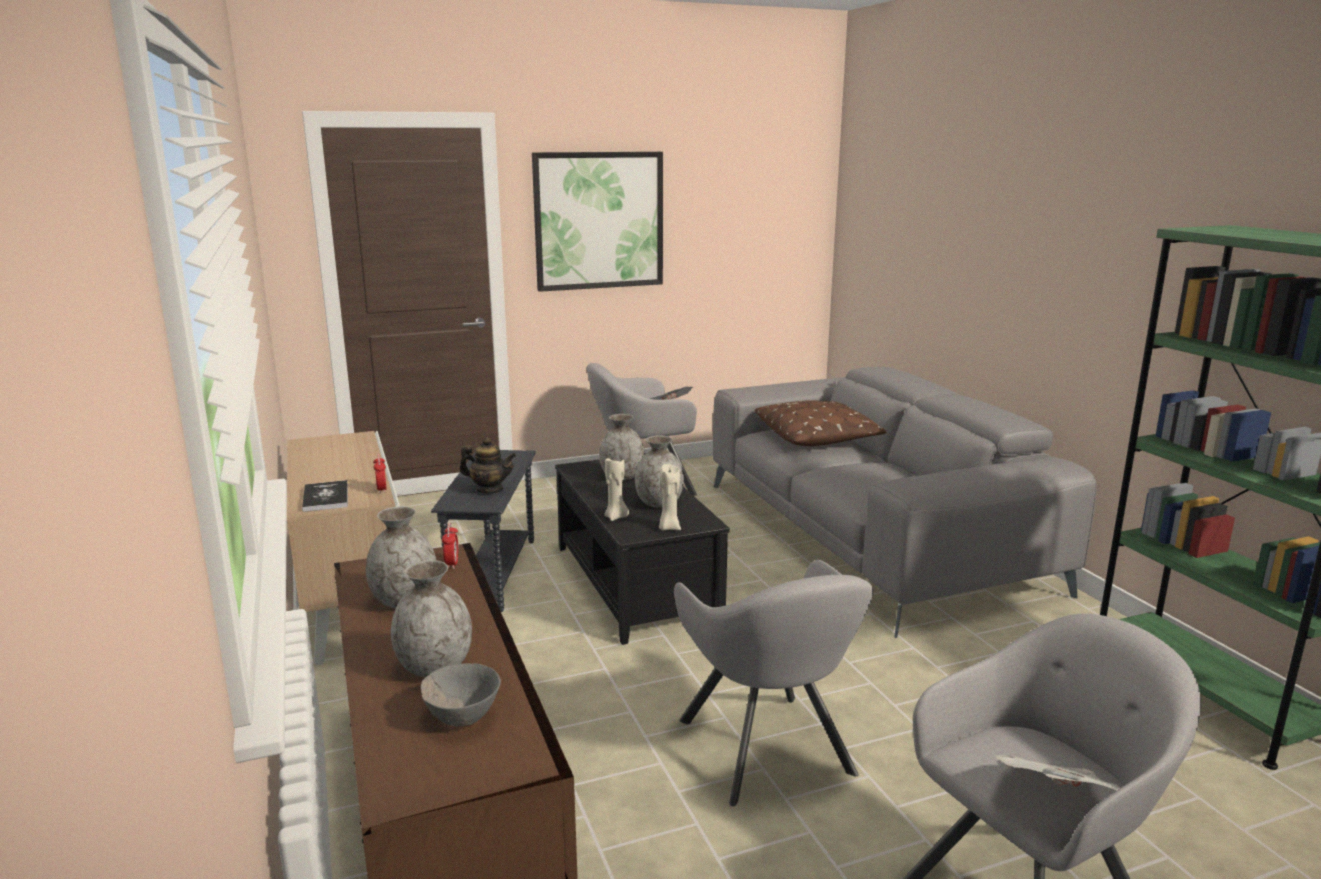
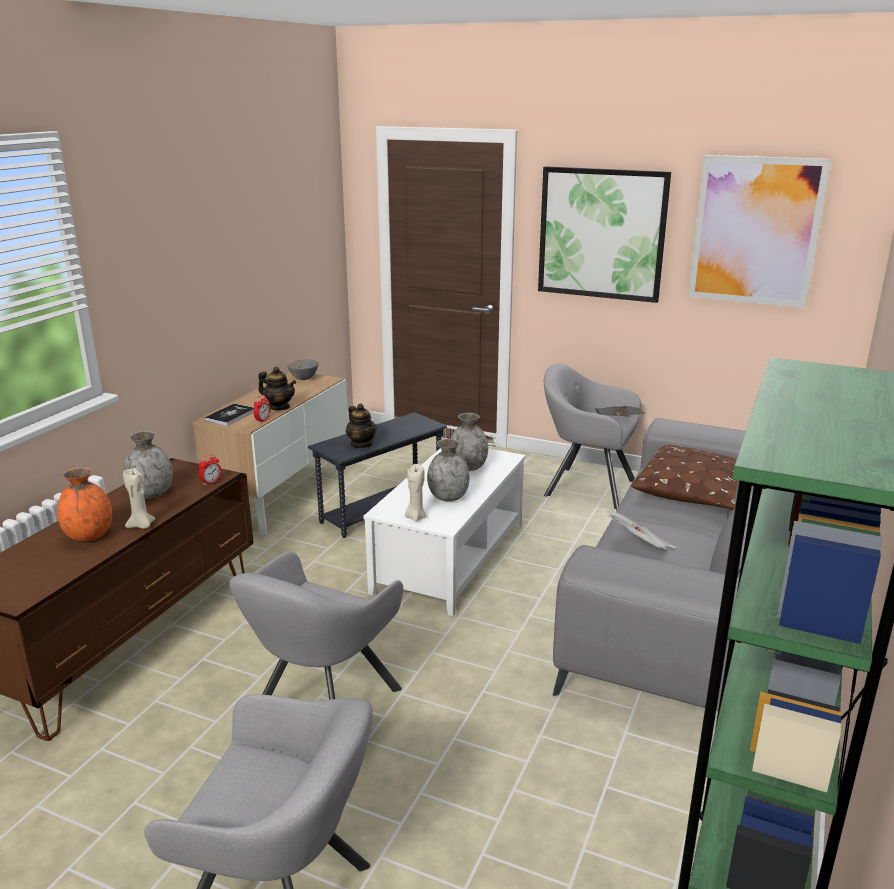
camera: 45 degrees right, 5 degrees up
grey vase [391,560,472,677] -> orange vase [57,467,112,542]
grey bowl [421,663,501,727] -> grey bowl moved to [287,359,319,380]
black coffee table [555,453,730,645] -> white coffee table [363,448,526,616]
beige candle [604,457,629,521] -> beige candle moved to [123,468,156,529]
newspaper [995,755,1120,791] -> newspaper moved to [606,511,676,549]
none -> teapot [258,367,296,410]
none -> picture [688,155,831,308]

